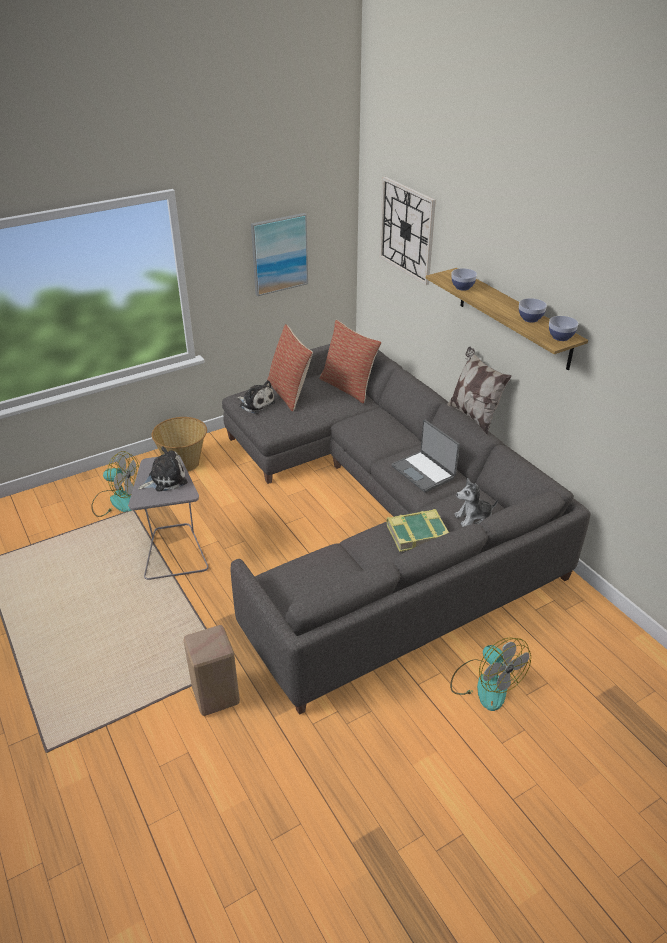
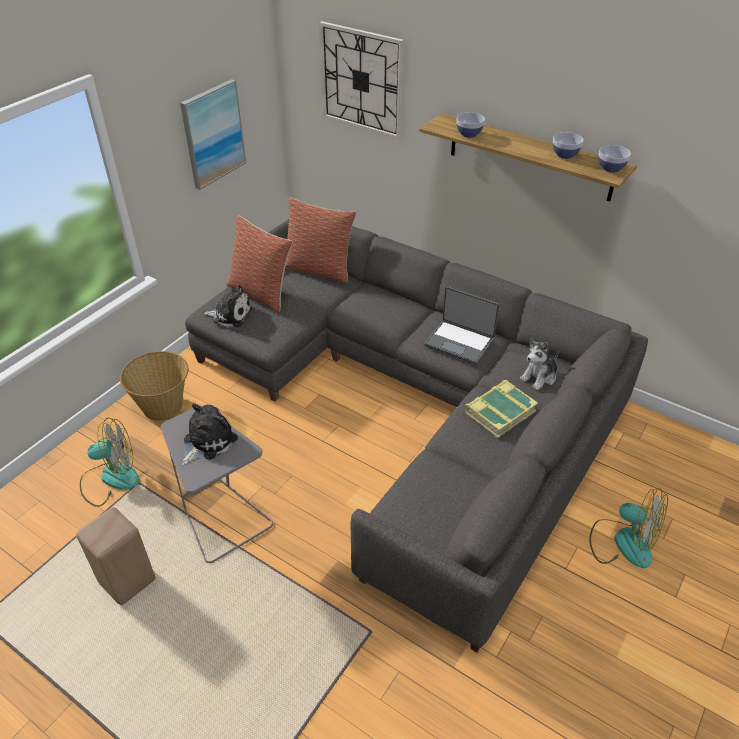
camera: 25 degrees left, 5 degrees up
beige stool [183,625,240,716] -> beige stool moved to [76,507,155,605]
pillow [447,347,512,434] -> none

